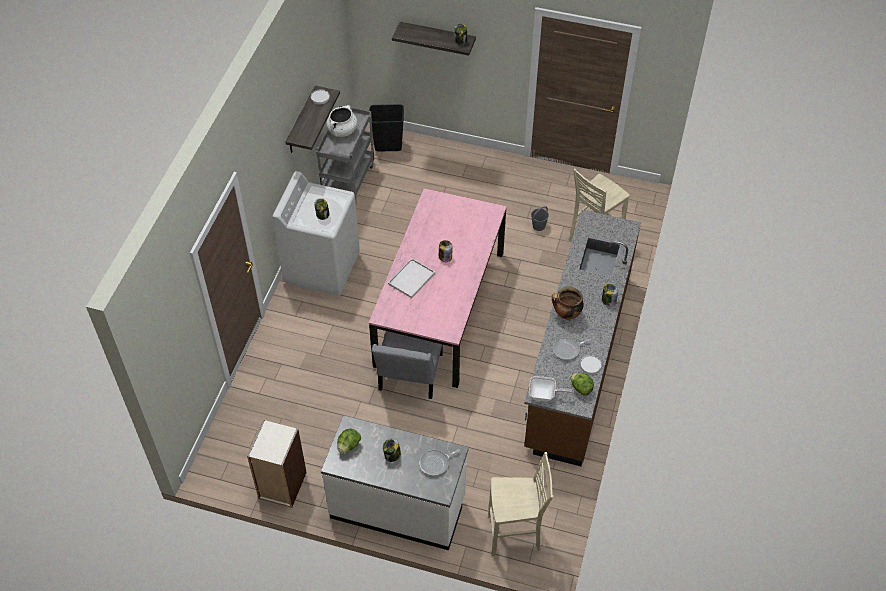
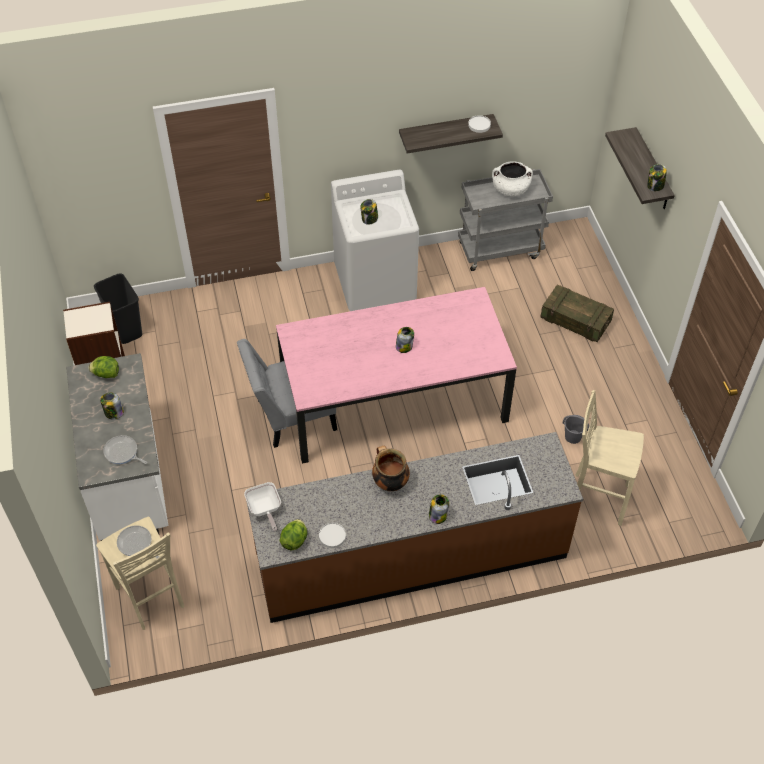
camera: 60 degrees right, 0 degrees up
black trash can [369,104,404,152] -> black trash can moved to [94,273,142,344]
white tray [388,258,435,298] -> none
frying pan [552,337,591,361] -> frying pan moved to [117,525,159,559]
none -> crate [541,284,614,342]

